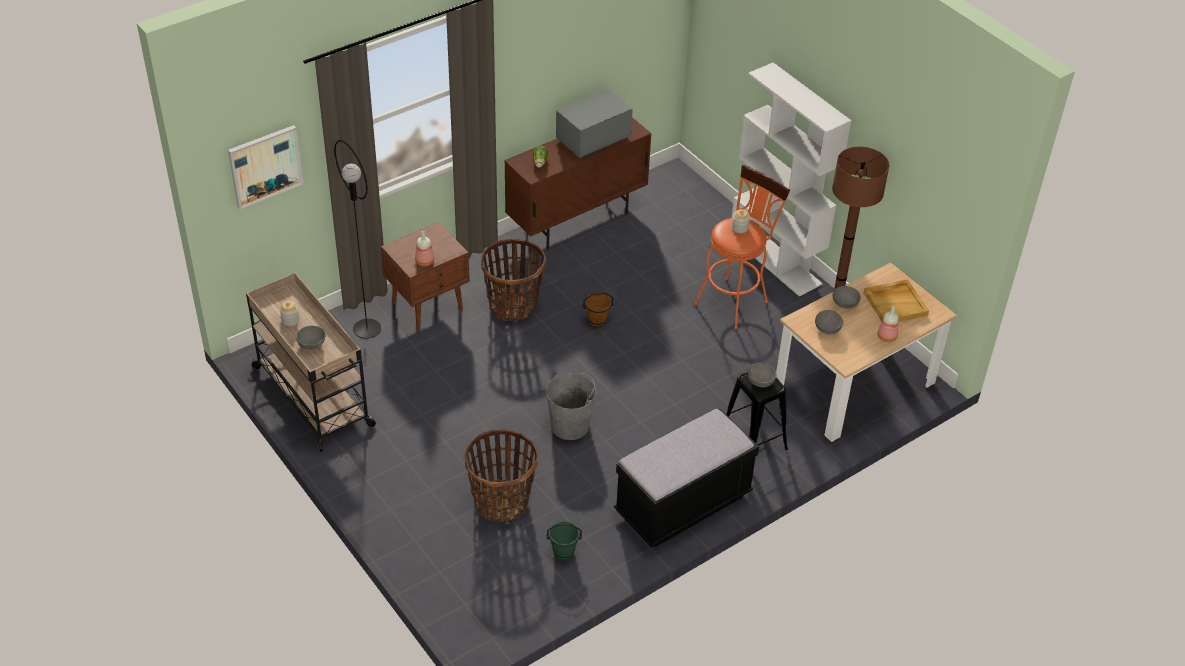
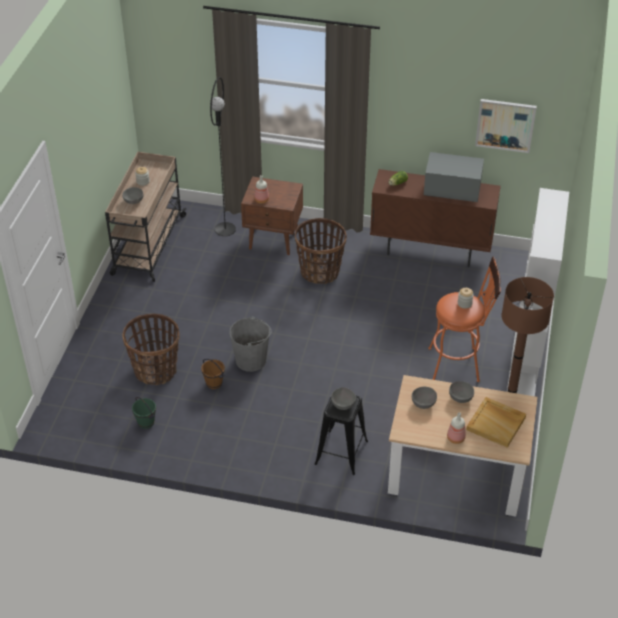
camera: 50 degrees right, 0 degrees up
picture [228,125,303,209] -> picture moved to [475,99,537,153]
brown bucket [583,292,613,327] -> brown bucket moved to [201,359,225,389]
black bench [614,409,759,548] -> none

